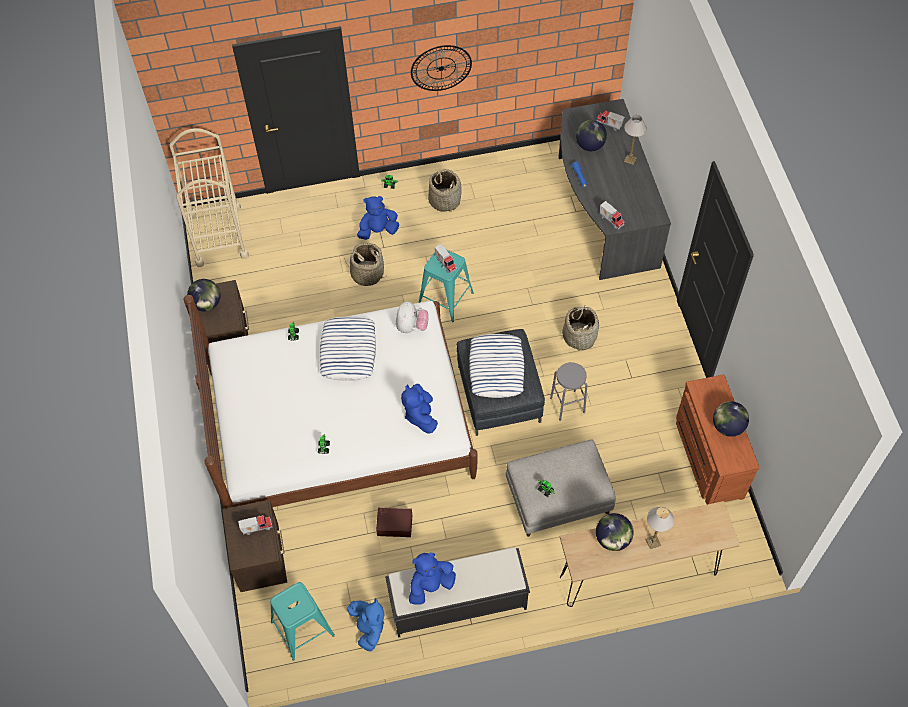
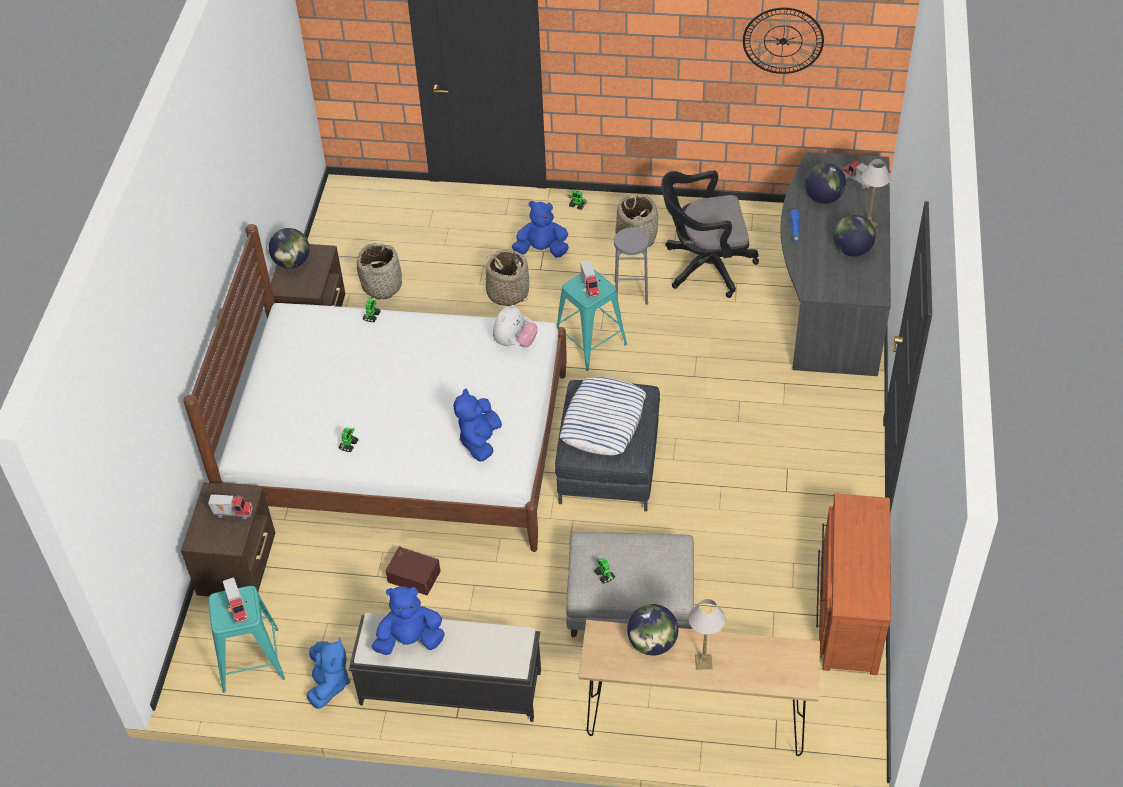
camera: 20 degrees right, 10 degrees down
beige cart [169,128,249,267] -> none
pillow [320,316,376,381] -> none
wall clock [411,45,472,91] -> wall clock moved to [743,8,824,74]
grey stool [550,362,587,421] -> grey stool moved to [614,228,649,305]
basket [562,307,599,352] -> basket moved to [357,243,402,300]
toy truck [600,201,624,229] -> toy truck moved to [223,577,248,624]
globe [713,401,749,437] -> globe moved to [833,215,876,257]
none -> black office chair [661,171,759,298]

